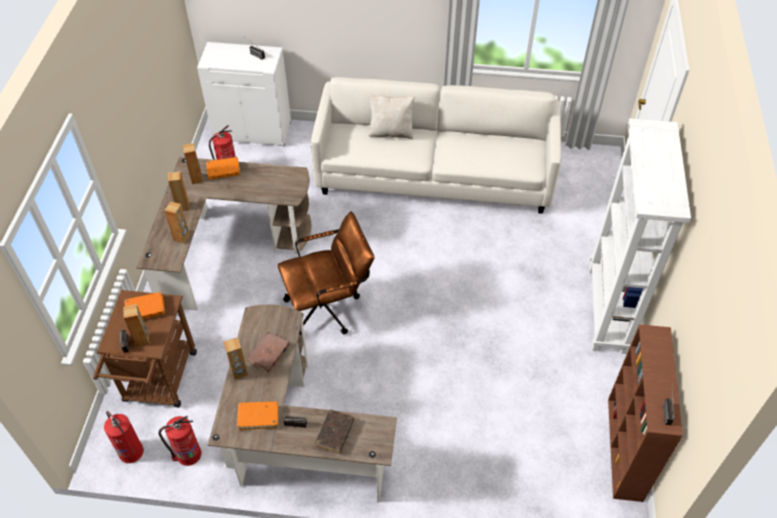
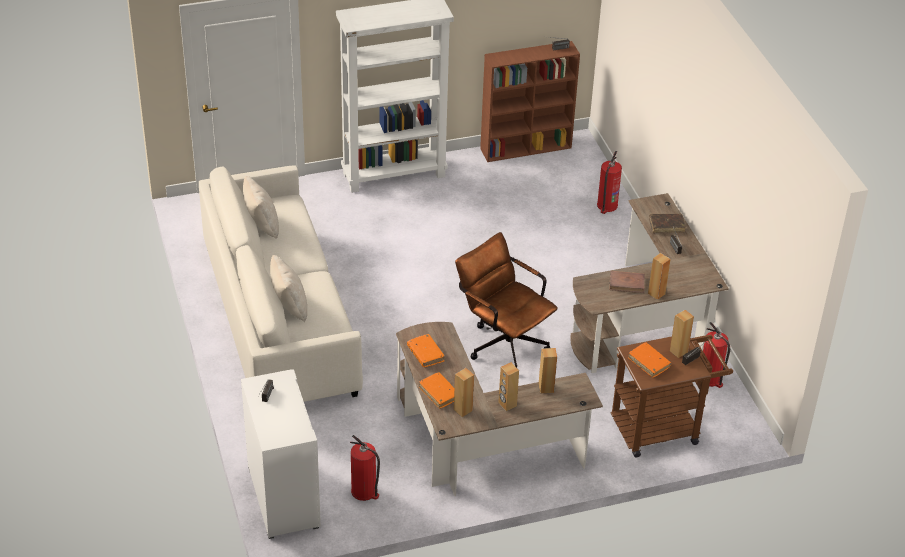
camera: 115 degrees left, 10 degrees down
fire extinguisher [104,411,144,463] -> fire extinguisher moved to [597,151,622,214]
orange book [237,401,278,431] -> orange book moved to [407,334,445,367]
none -> beige pillow [243,176,279,239]

